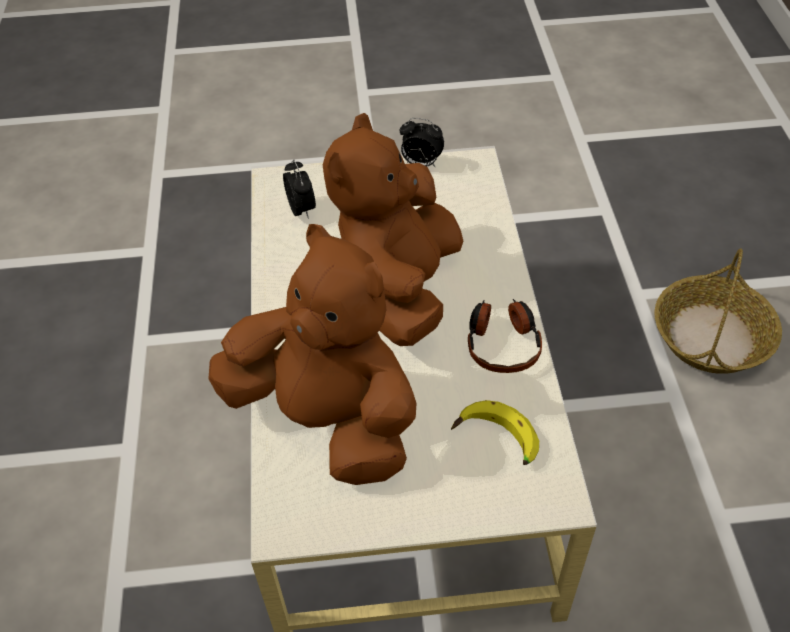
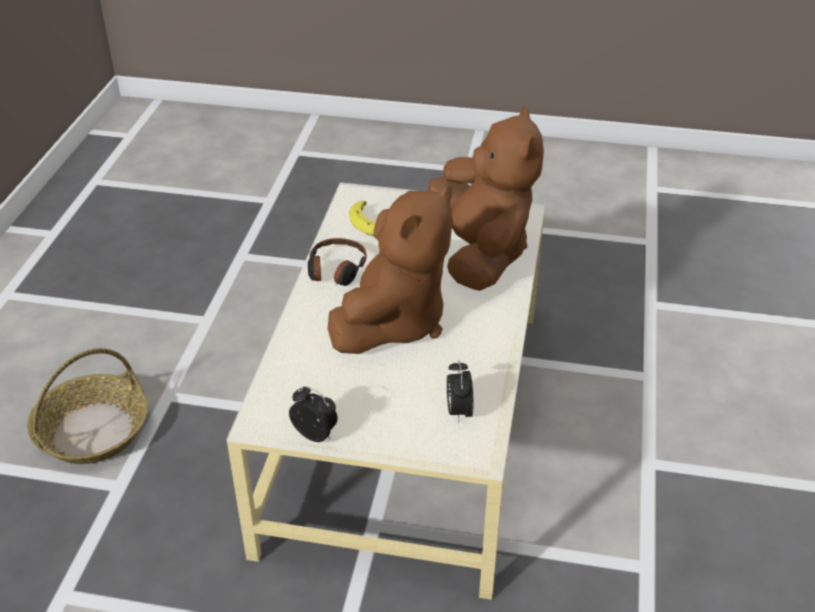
camera: 165 degrees left, 10 degrees down
brown plush toy [208,224,416,485] -> brown plush toy turned 150 degrees counterclockwise [428,106,544,291]

